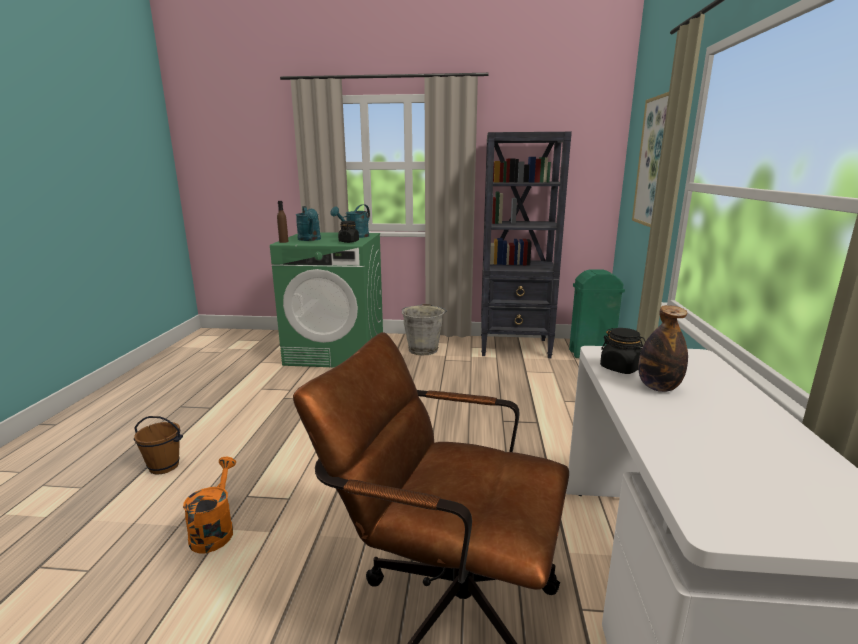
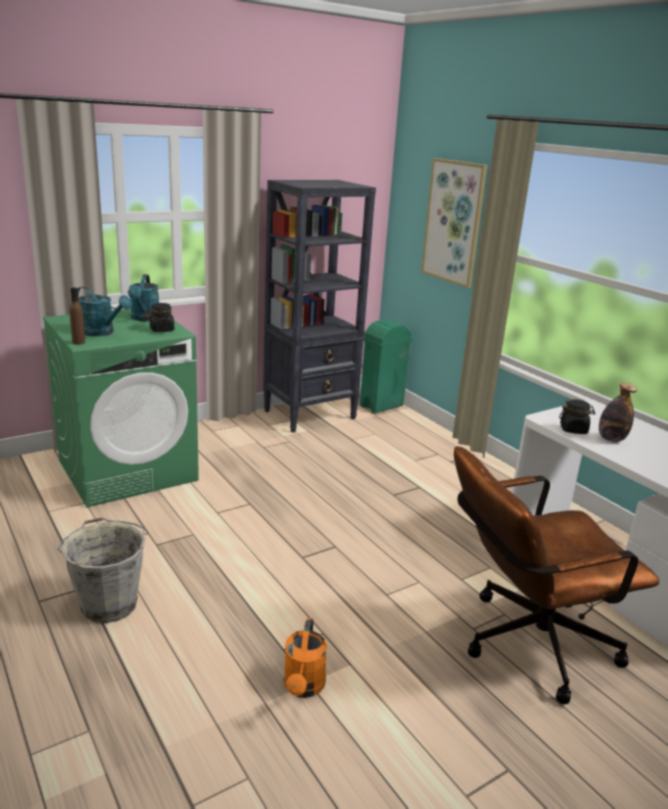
camera: 40 degrees left, 5 degrees up
brown bucket [134,416,183,474] -> none
orange watering can [183,457,236,554] -> orange watering can turned 135 degrees counterclockwise [284,618,327,698]
grey bucket [402,304,447,356] -> grey bucket moved to [58,517,146,623]

